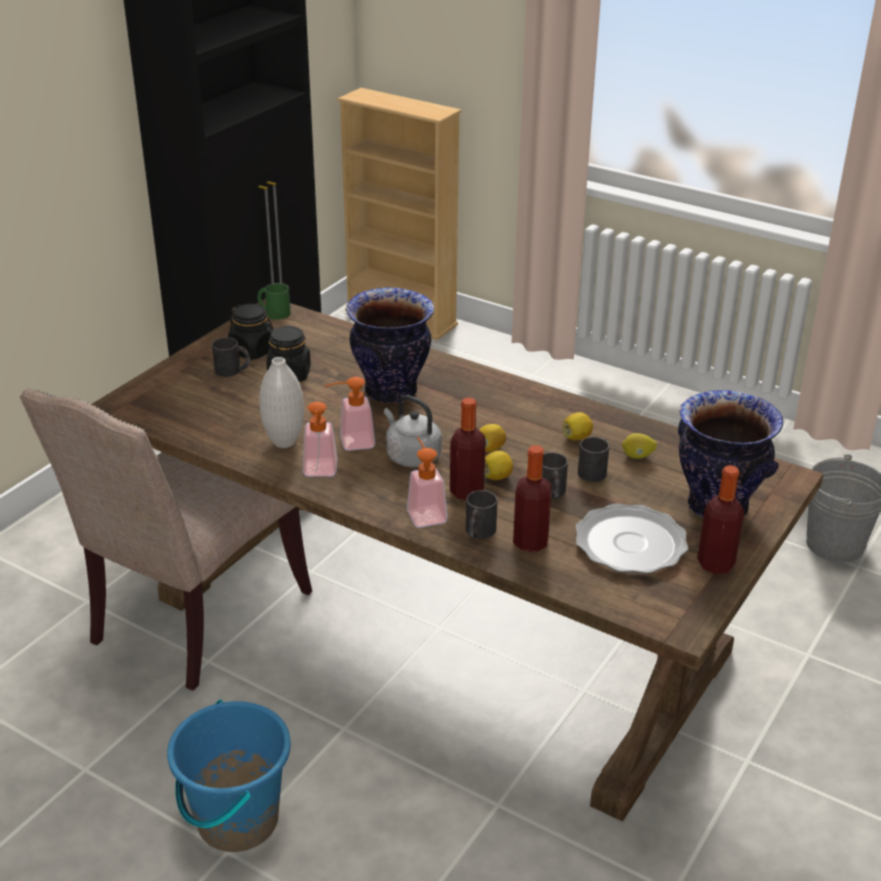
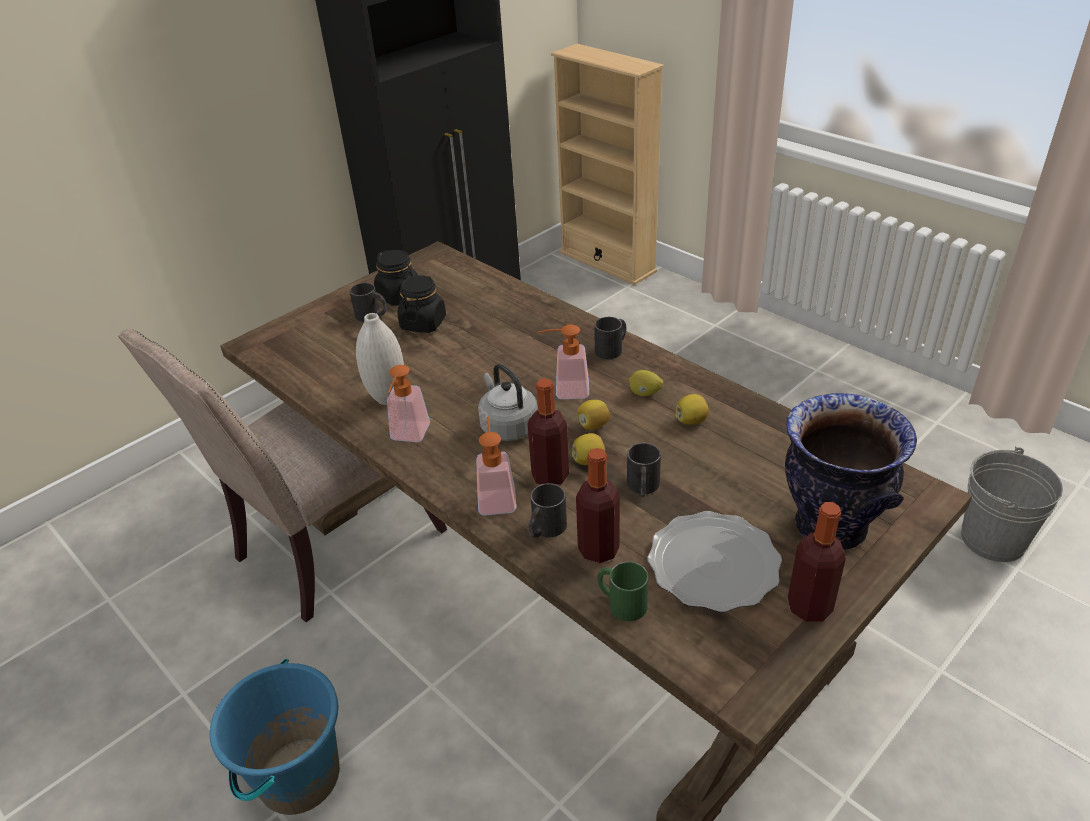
camera: 15 degrees right, 5 degrees up
green mug [258,283,291,320] -> green mug moved to [597,561,649,621]
soap dispenser [325,377,375,451] -> soap dispenser moved to [538,324,589,399]
vase [346,287,434,403] -> none
black mug [578,437,609,482] -> black mug moved to [594,317,626,359]
lemon [622,433,657,459] -> lemon moved to [628,370,663,396]

